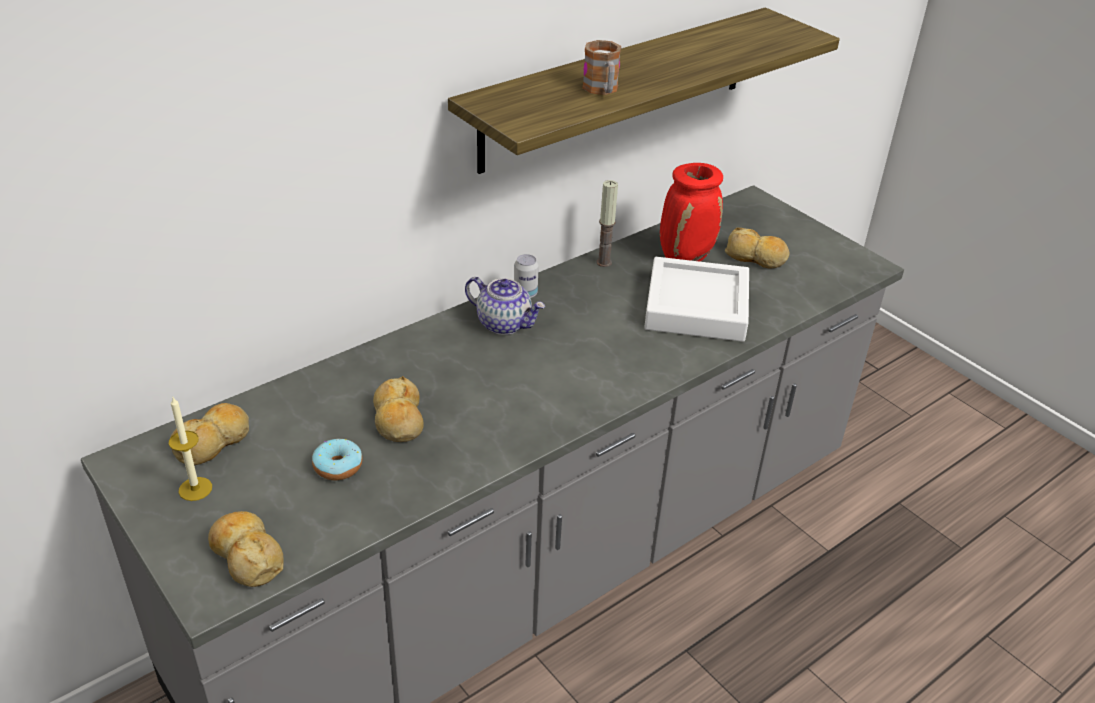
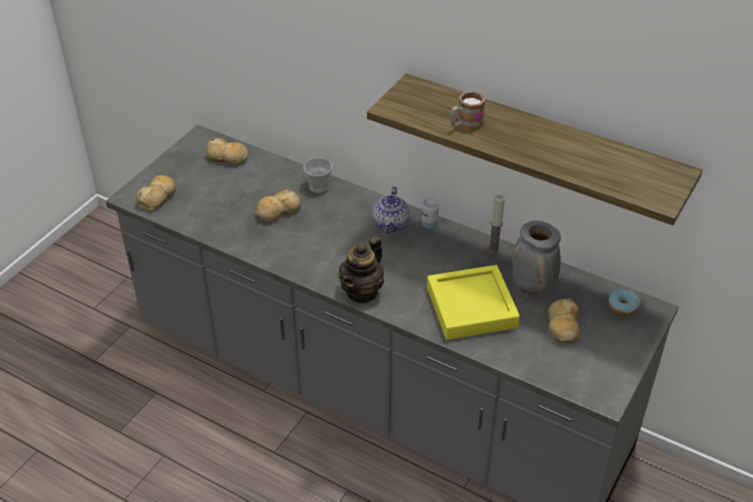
camera: 70 degrees right, 5 degrees up
candle [169,397,212,501] -> none
donut [312,438,363,480] -> donut moved to [608,290,640,316]
white tray [644,257,749,342] -> yellow tray [427,265,520,340]
red vase [660,163,723,262] -> grey vase [512,221,561,298]
none -> cup [303,158,333,193]
none -> teapot [339,236,384,304]

